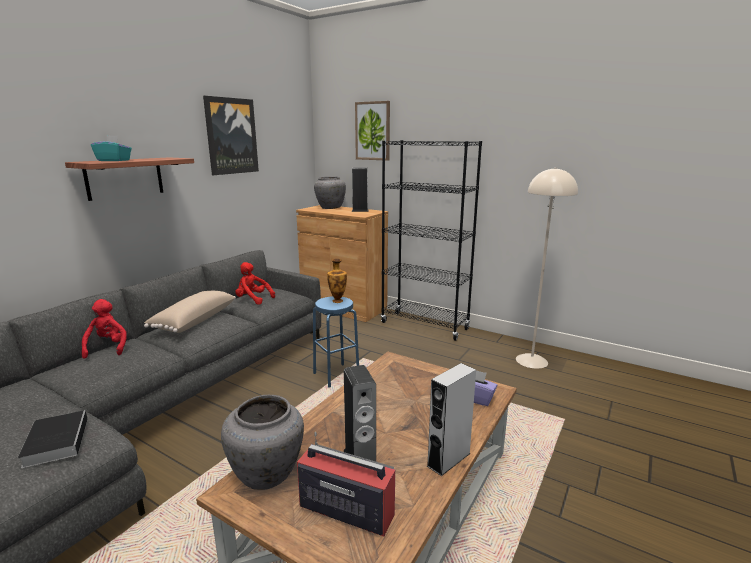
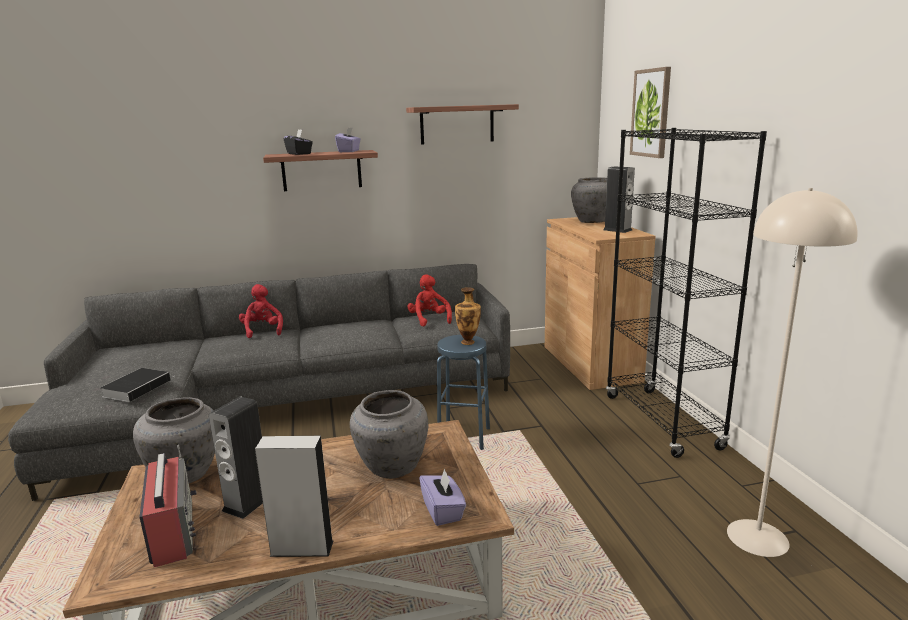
camera: 45 degrees right, 0 degrees up
red plush toy [82,299,127,359] -> red plush toy turned 45 degrees counterclockwise [239,284,283,338]
turquoise tissue box [91,135,132,161] -> black tissue box [284,130,313,155]
beige pillow [144,291,236,333] -> none
picture [203,96,259,175] -> shelf [406,104,519,145]
none -> purple tissue box [335,127,361,152]
none -> grey vase [350,390,428,479]

